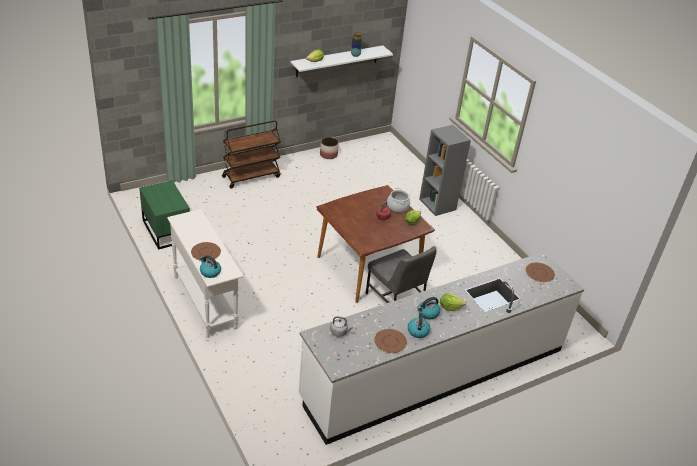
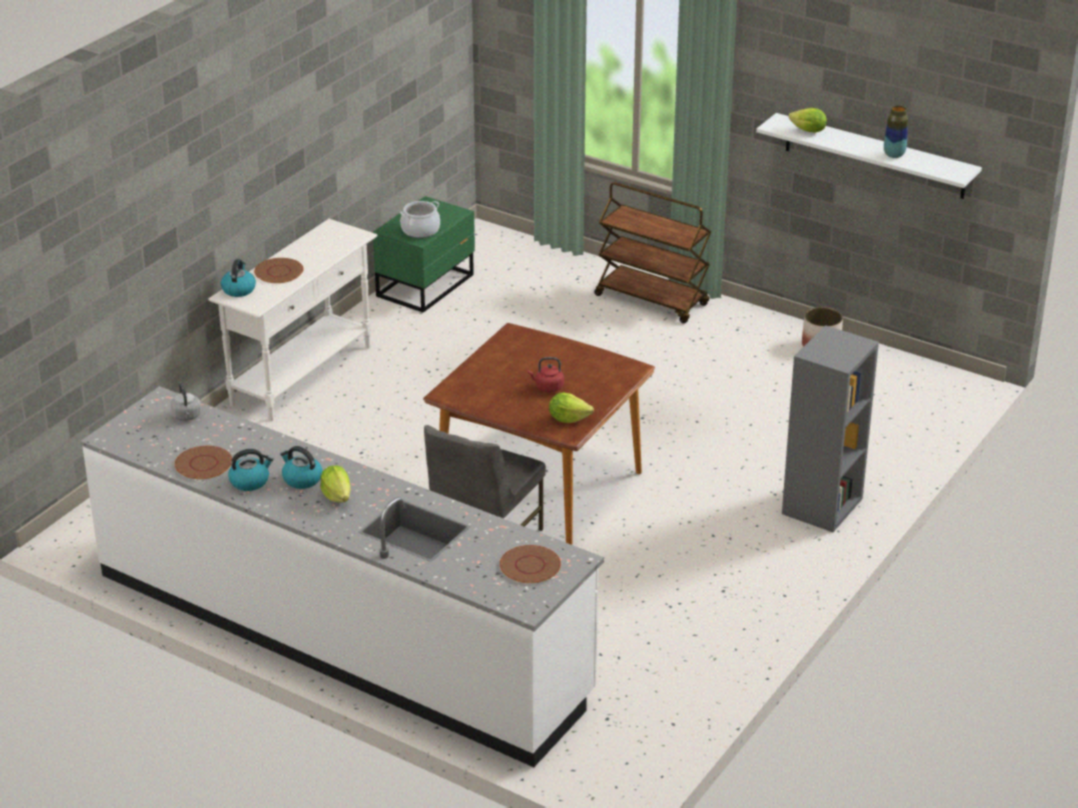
camera: 65 degrees right, 5 degrees down
cooking pot [387,188,410,213] -> cooking pot moved to [400,201,440,238]

